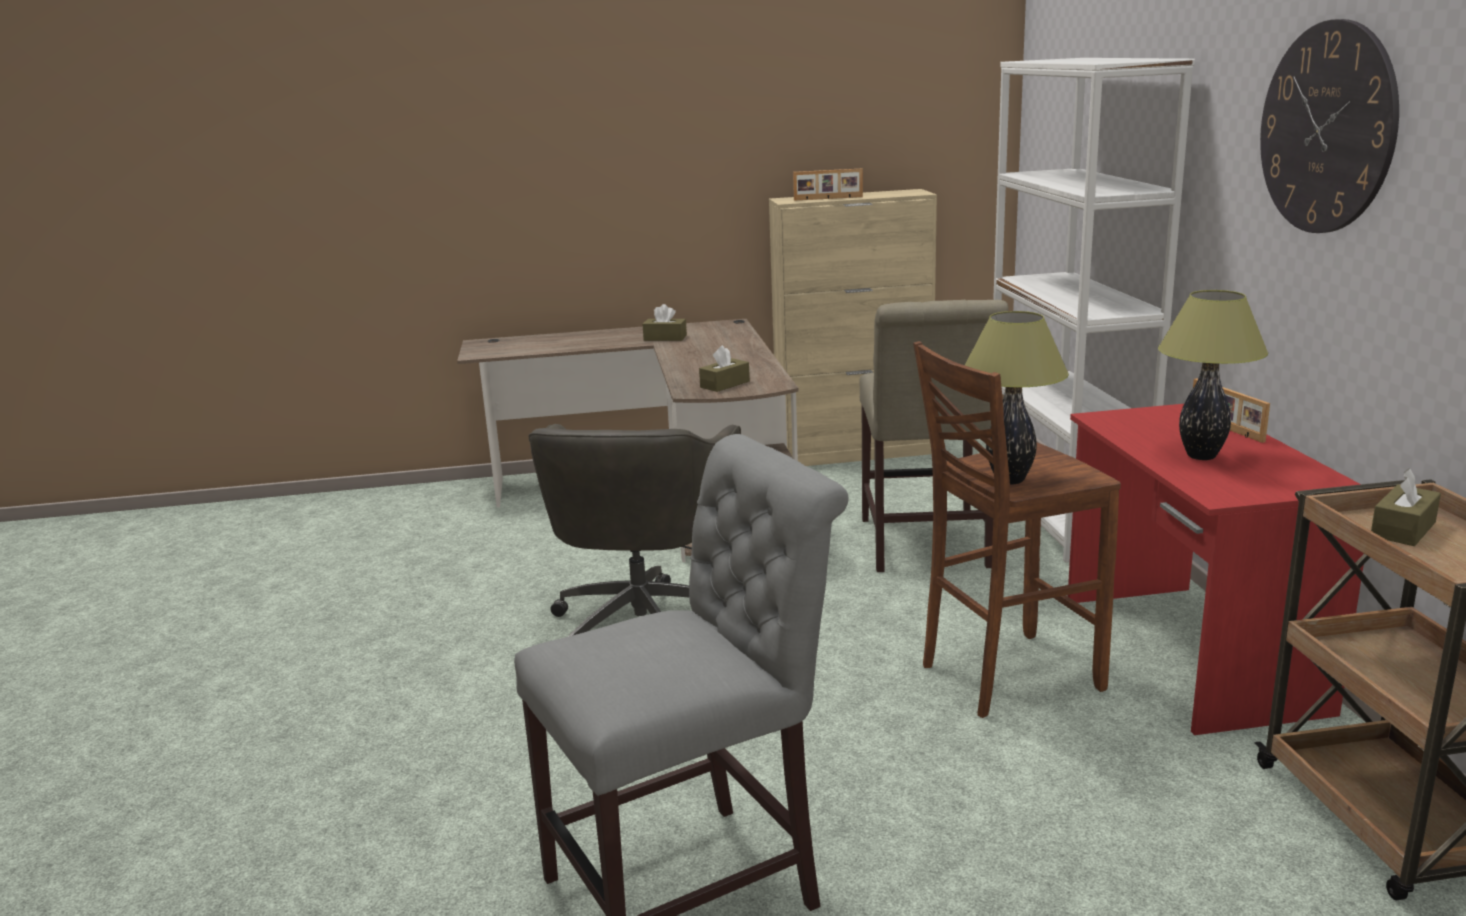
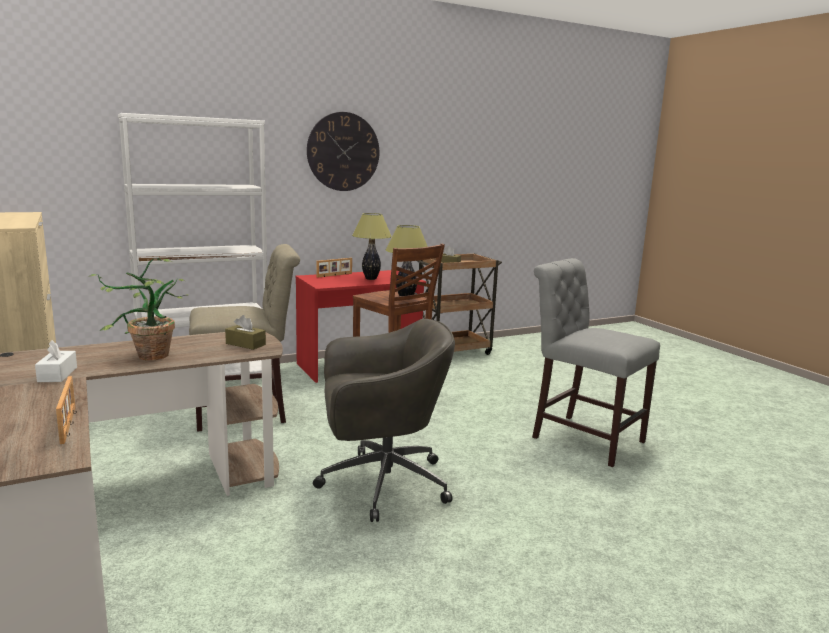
camera: 110 degrees left, 5 degrees down
brown tissue box [642,304,687,341] -> white tissue box [35,340,77,382]
picture frame [793,169,863,201] -> picture frame moved to [56,376,77,444]
none -> potted plant [88,258,189,360]

